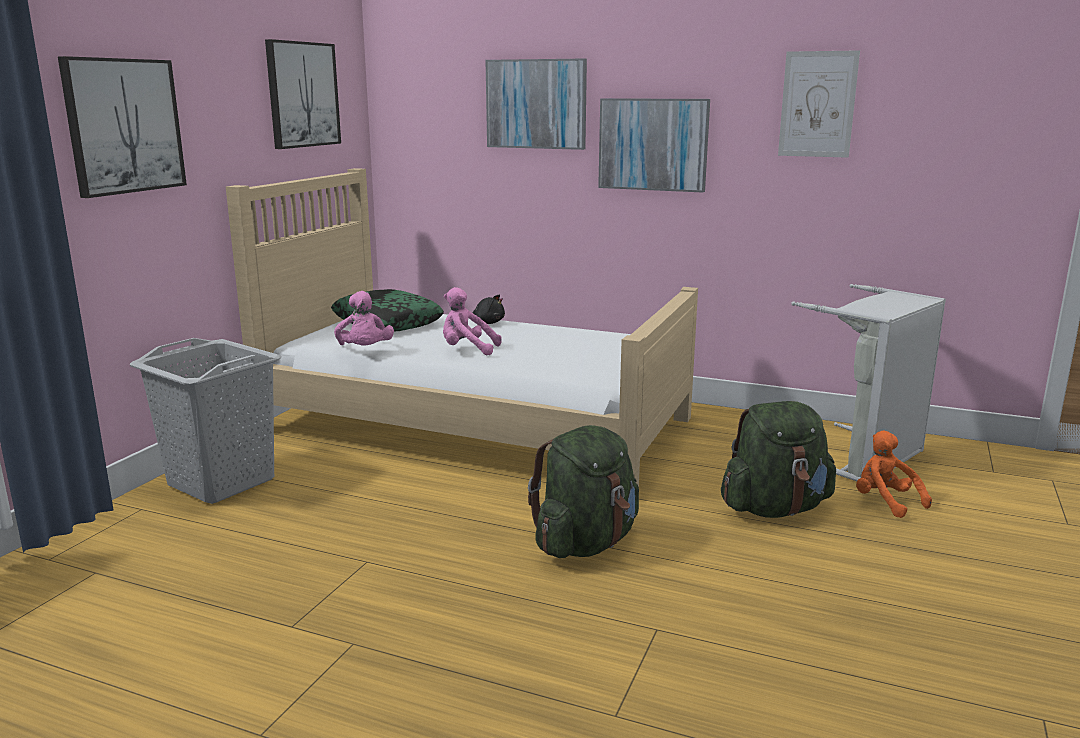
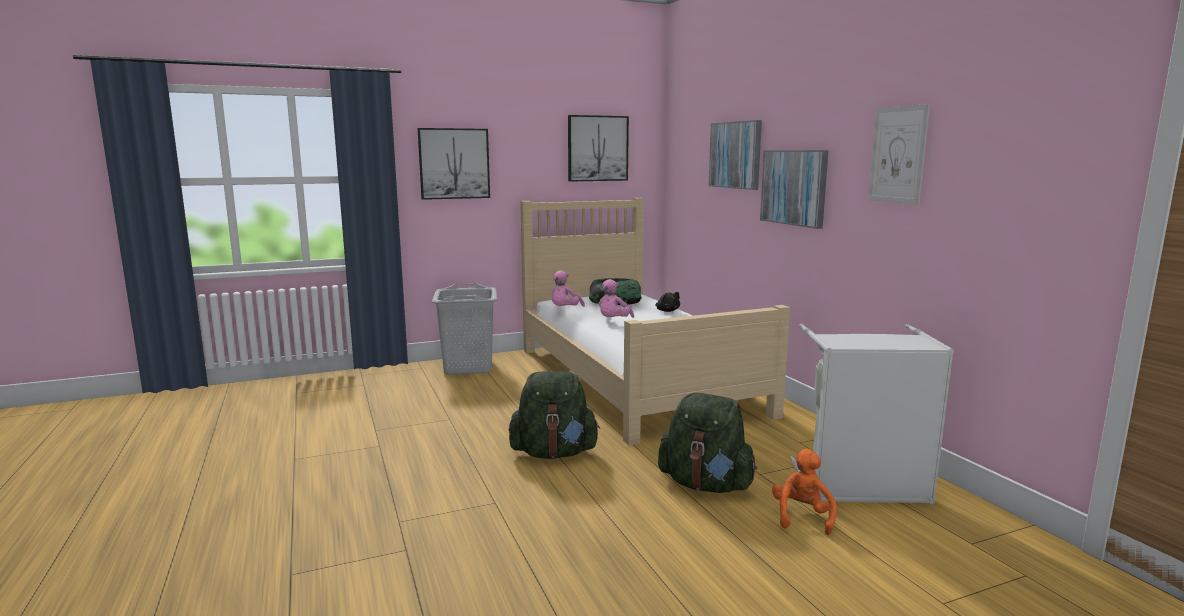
camera: 45 degrees right, 5 degrees down
pink plush toy [443,287,502,355] -> pink plush toy turned 120 degrees counterclockwise [599,279,634,318]

